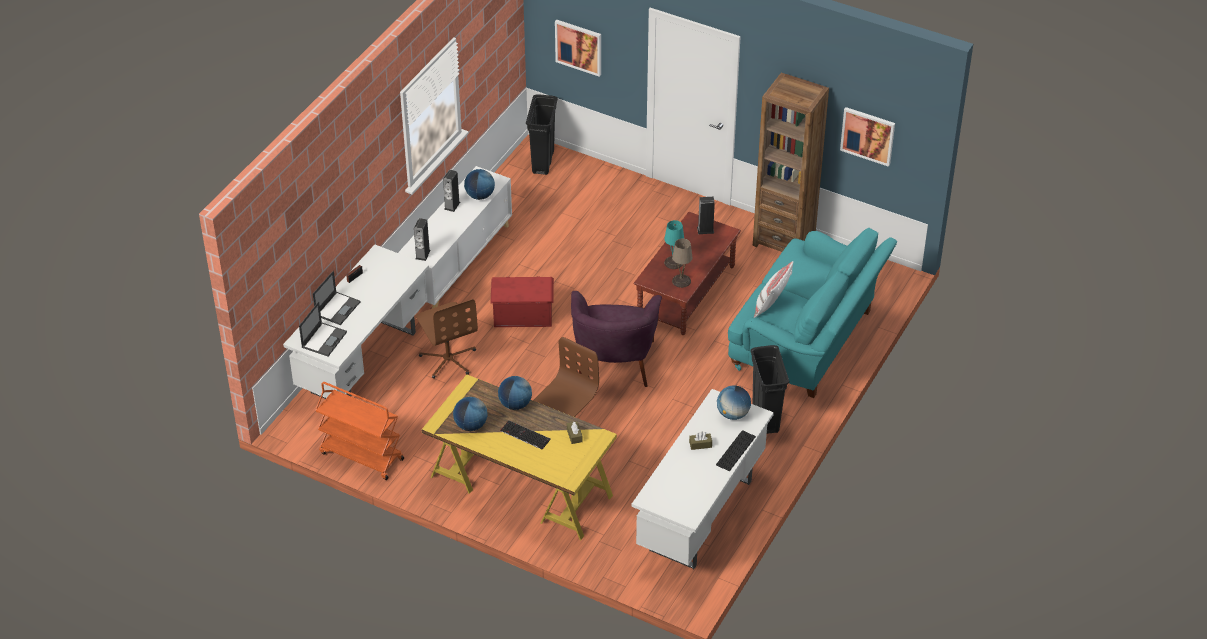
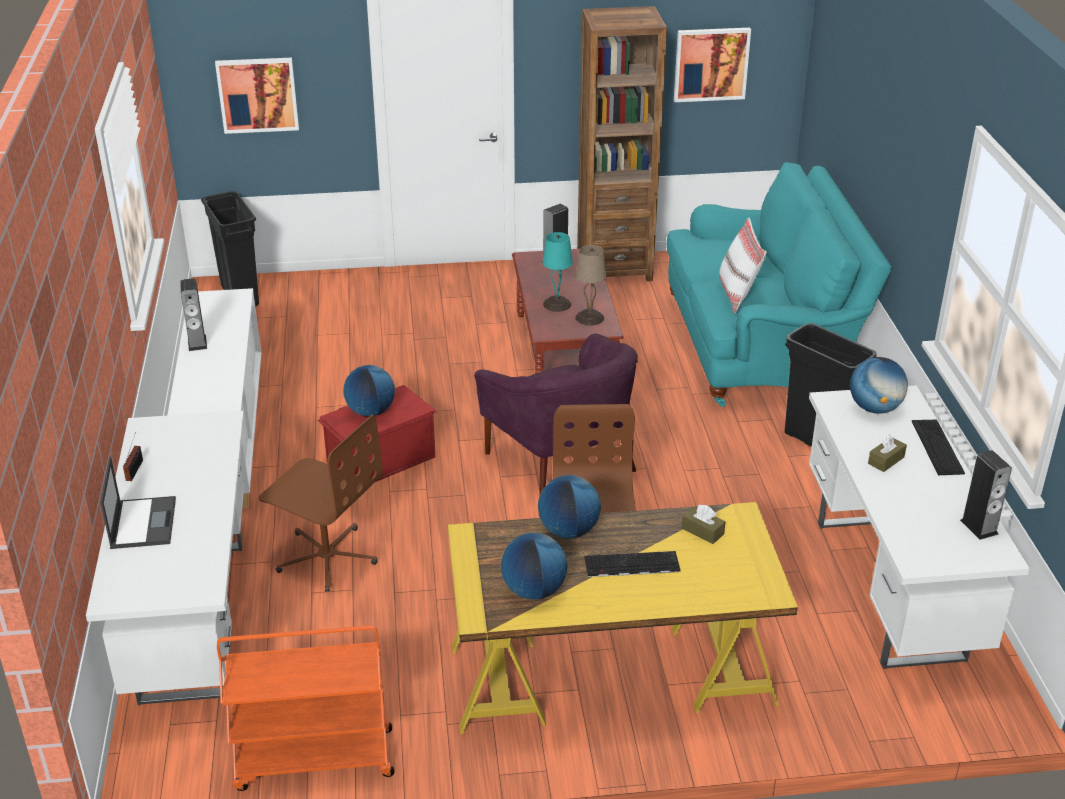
camera: 35 degrees left, 10 degrees down
laptop [299,301,347,356] -> none
speaker [414,218,431,261] -> speaker moved to [960,450,1012,540]
globe [464,169,495,200] -> globe moved to [343,365,395,416]

